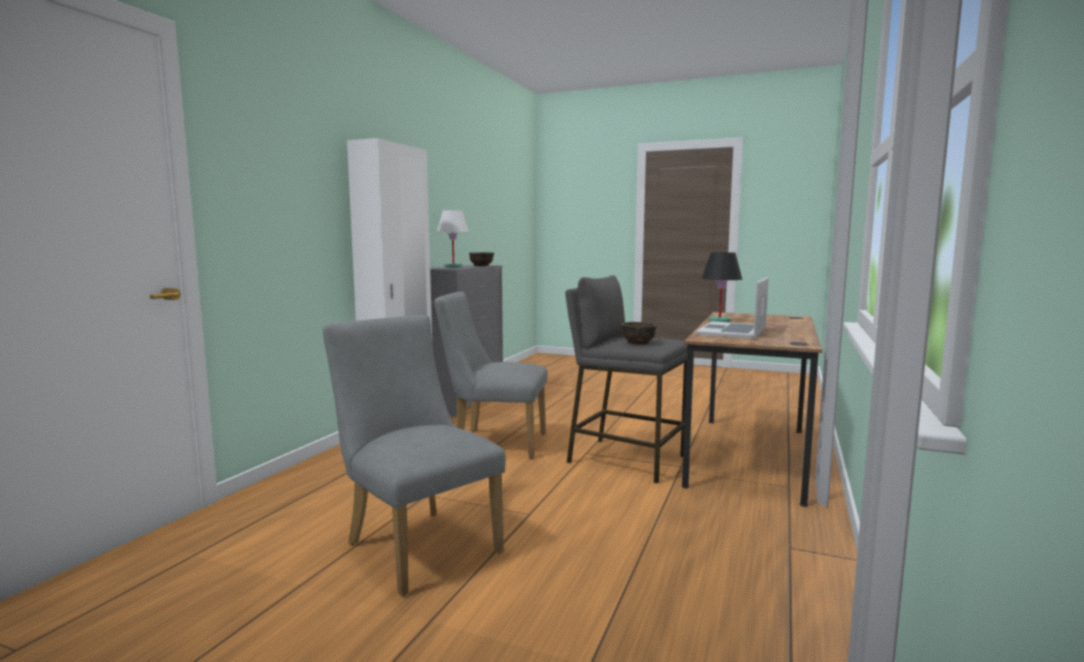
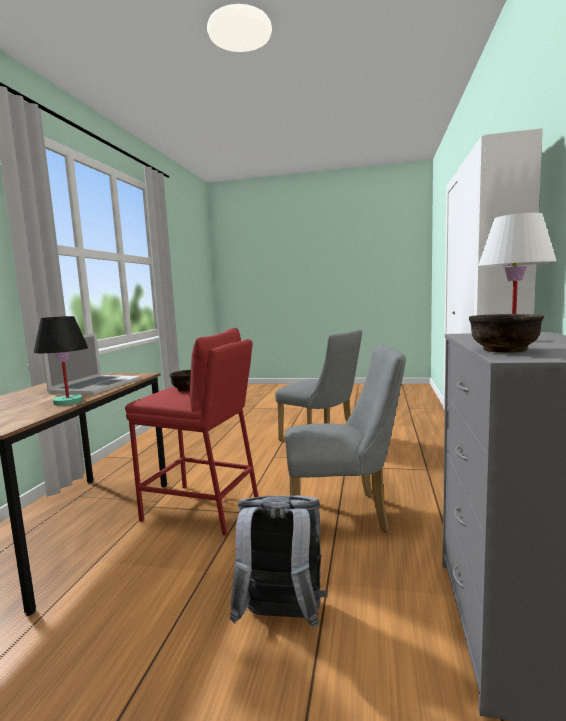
camera: 170 degrees right, 0 degrees up
grey stool [565,275,687,483] -> red stool [125,328,258,535]
none -> grey backpack [230,495,328,628]

